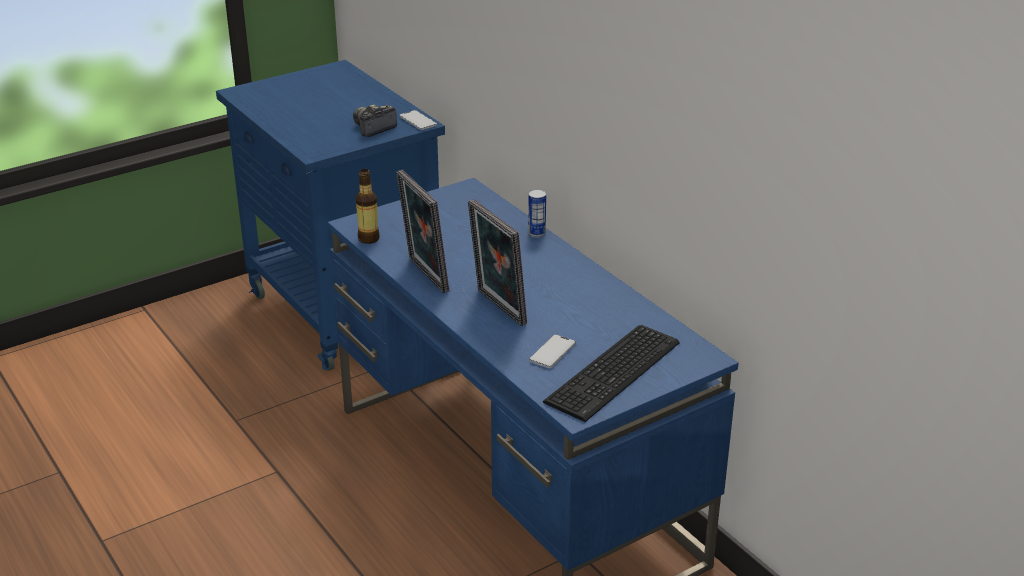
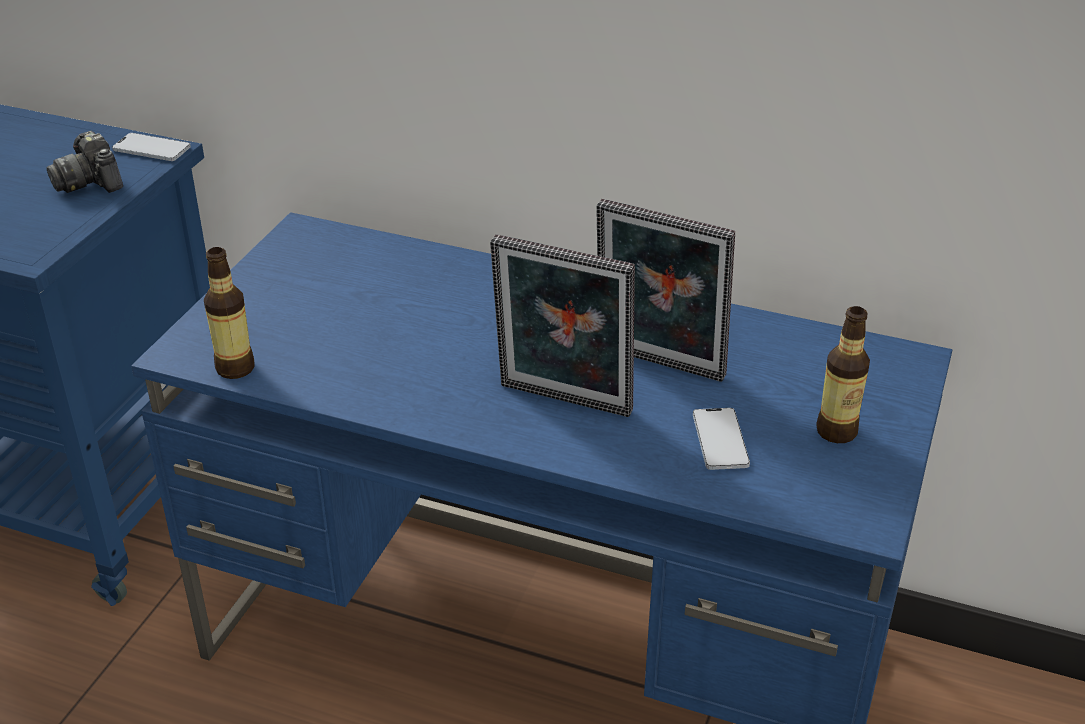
camera: 35 degrees left, 5 degrees up
camera [353,104,397,137] -> camera turned 45 degrees counterclockwise [47,131,123,193]
picture frame [396,170,449,293] -> picture frame moved to [596,199,735,382]
can [528,189,546,238] -> none
keyboard [543,325,680,422] -> bottle [816,306,870,443]

